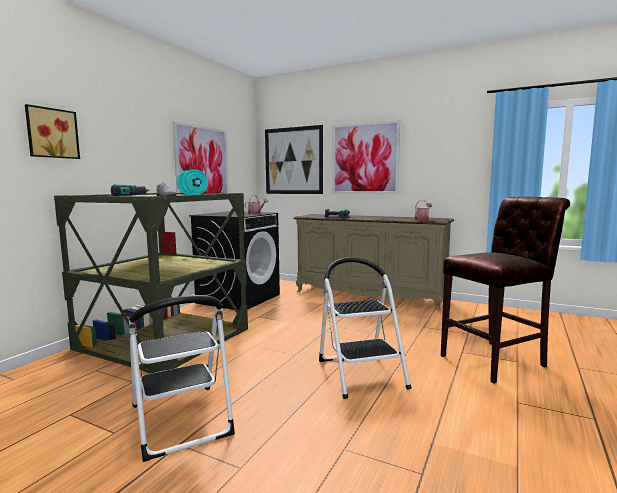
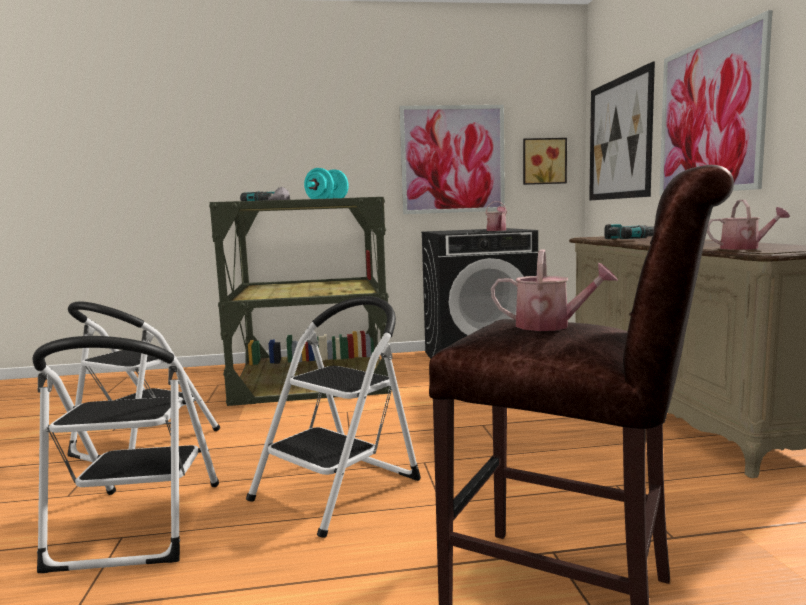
camera: 55 degrees right, 0 degrees up
picture [25,104,80,159] -> picture moved to [523,138,567,185]
none -> step ladder [33,336,219,573]
none -> watering can [491,250,618,331]

